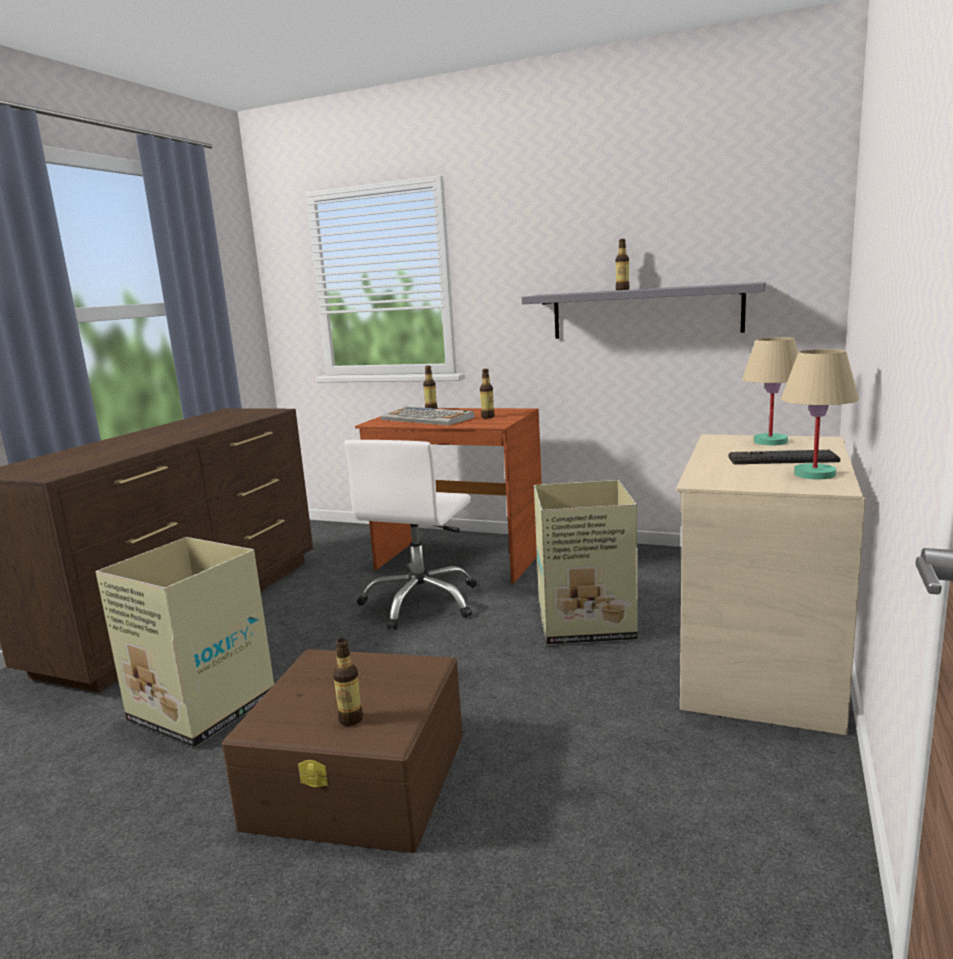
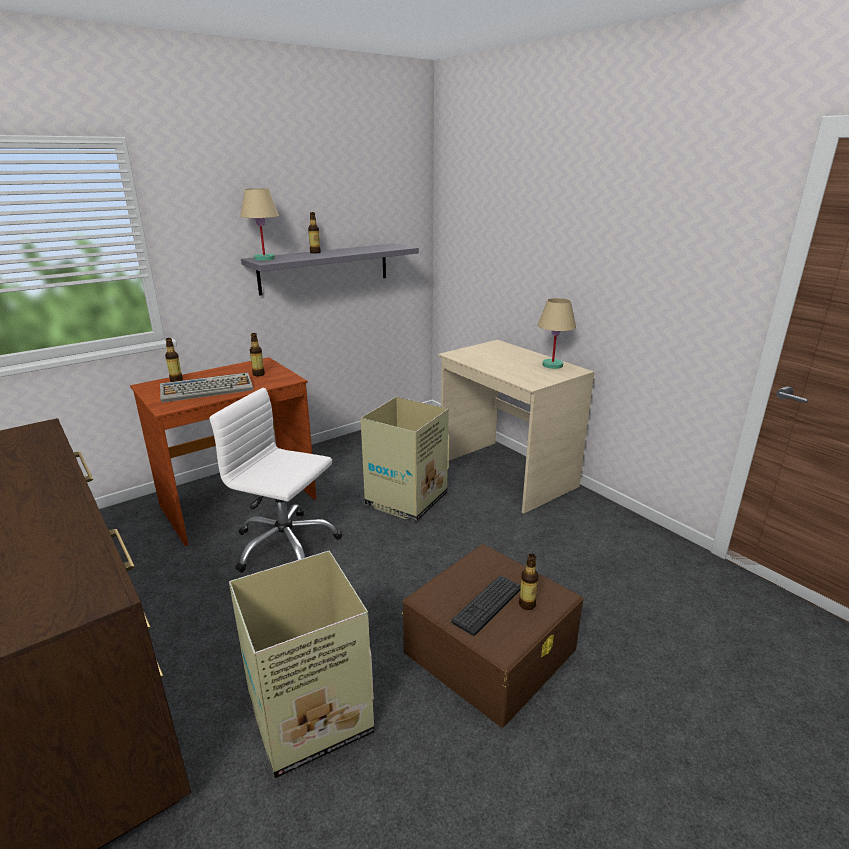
camera: 60 degrees left, 10 degrees up
white office chair [344,440,477,630] -> white office chair turned 150 degrees clockwise [209,388,342,573]
keyboard [728,450,840,464] -> keyboard moved to [451,575,521,636]
beige table lamp [742,337,798,445] -> beige table lamp moved to [240,188,279,261]

